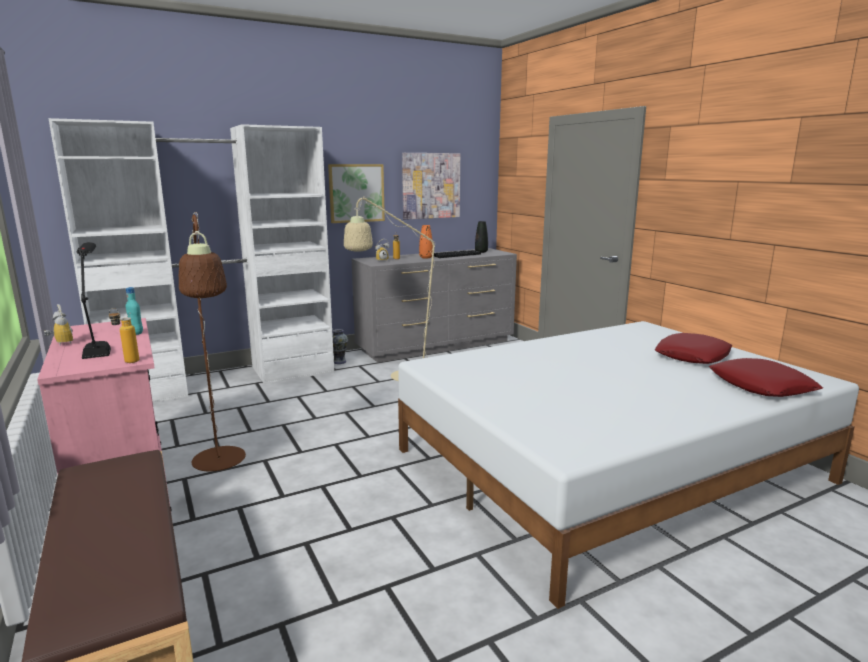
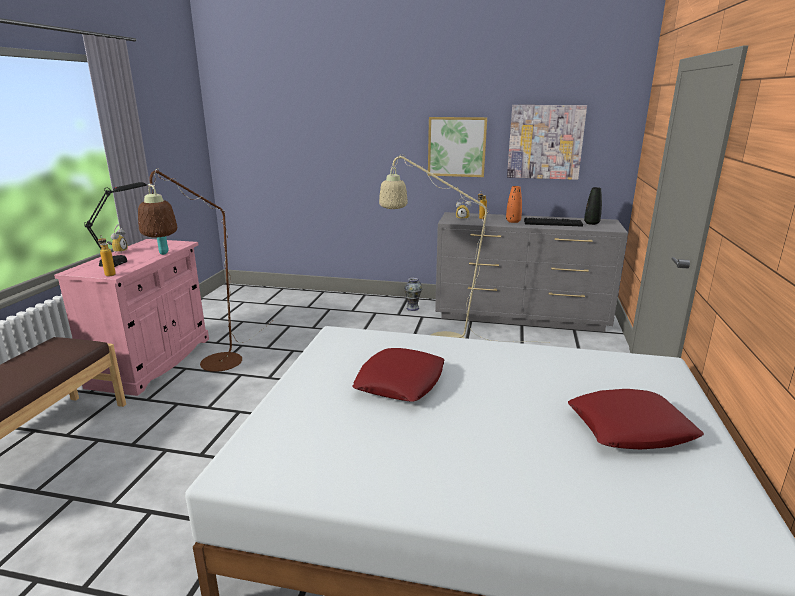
camera: 40 degrees right, 5 degrees up
white wardrobe [48,118,334,403] -> none
red pillow [709,358,823,397] -> red pillow moved to [352,348,445,402]

